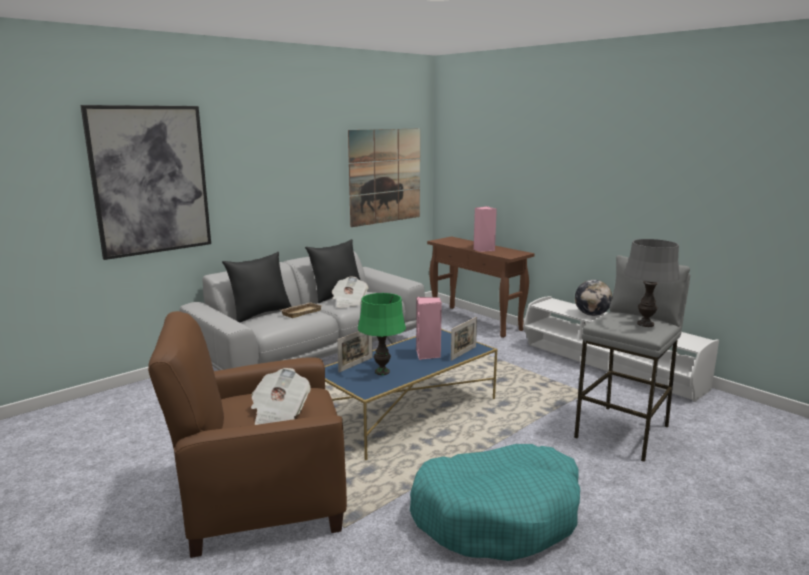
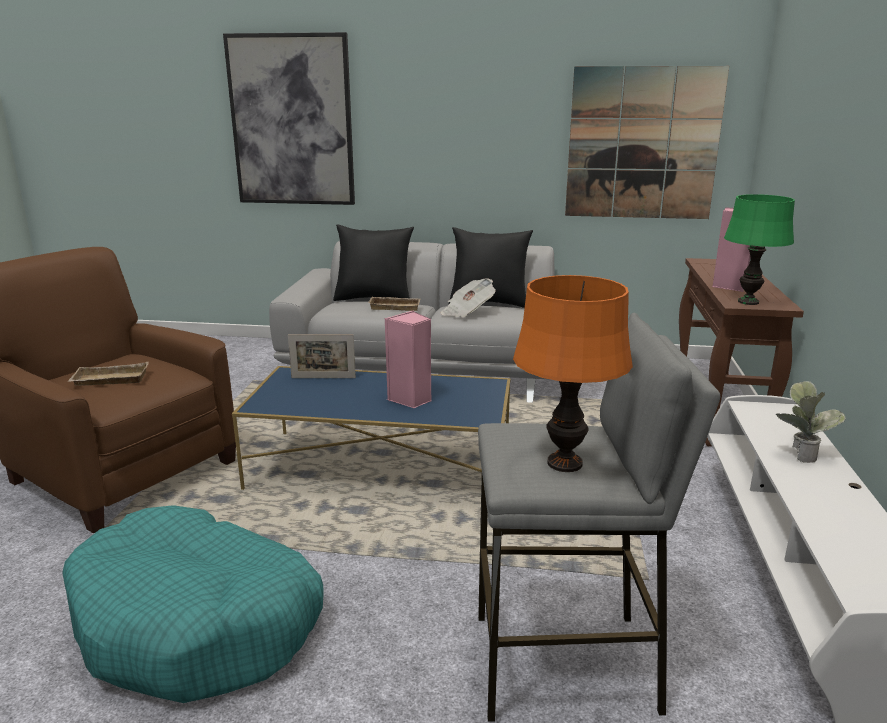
camera: 50 degrees right, 5 degrees up
newspaper [251,368,311,425] -> beige tray [68,362,149,385]
green table lamp [358,293,406,375] -> green table lamp moved to [724,194,795,305]
picture frame [451,317,477,361] -> none
globe [575,280,613,316] -> potted plant [776,381,846,463]
grey table lamp [624,239,680,327] -> orange table lamp [513,275,633,472]

